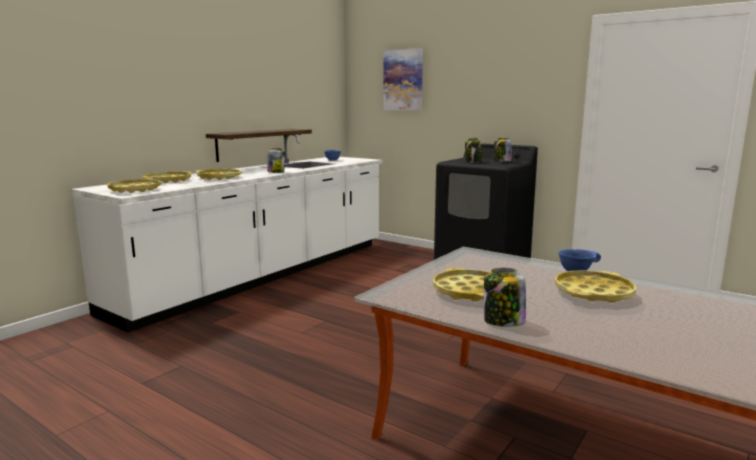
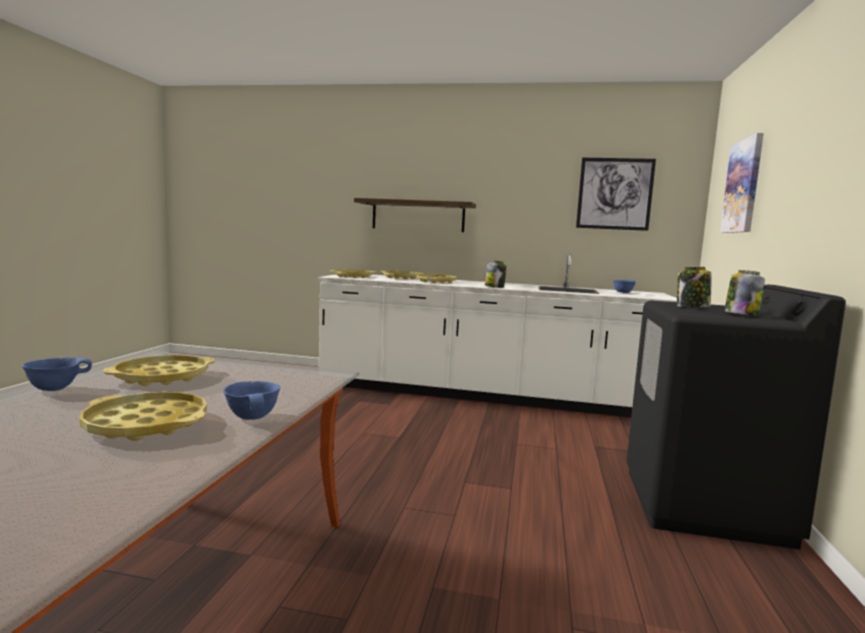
camera: 65 degrees right, 5 degrees down
shelf [206,129,312,162] -> shelf moved to [354,198,476,232]
jar [484,268,526,327] -> blue bowl [22,357,92,391]
none -> picture [576,158,656,231]

